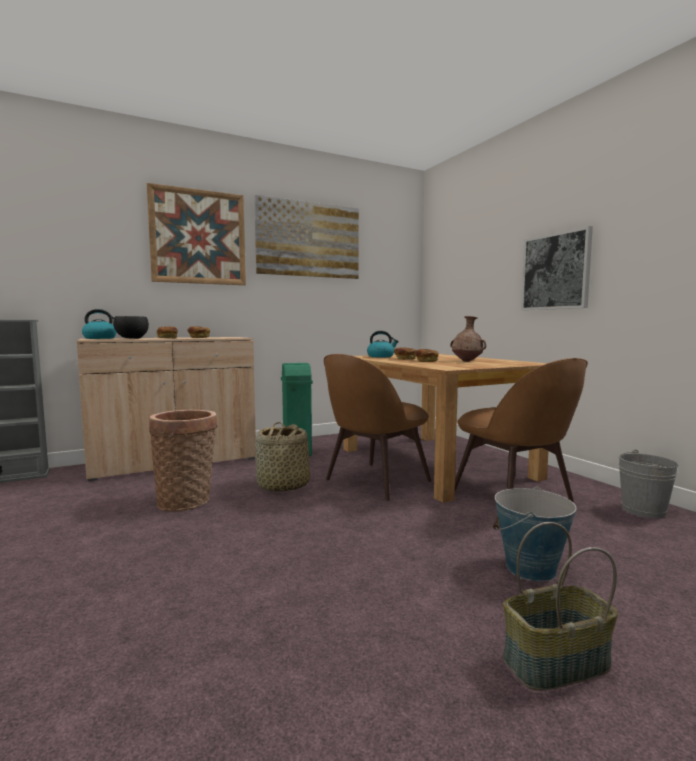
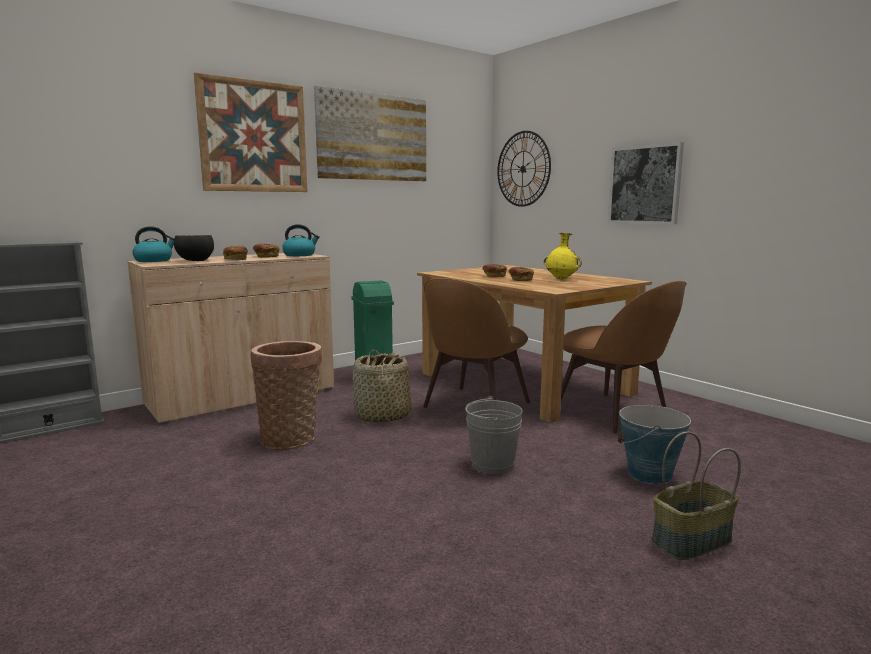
camera: 10 degrees left, 5 degrees up
kettle [367,331,399,357] -> kettle moved to [282,224,320,256]
brown vase [450,316,486,362] -> yellow vase [543,233,582,280]
grey bucket [618,449,679,518] -> grey bucket moved to [465,396,523,474]
none -> wall clock [497,131,551,207]

